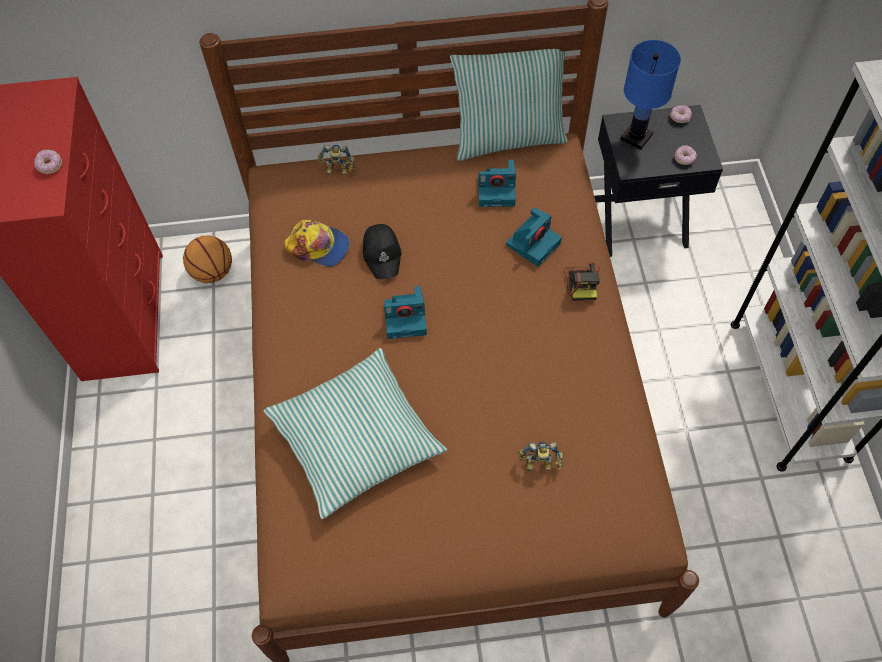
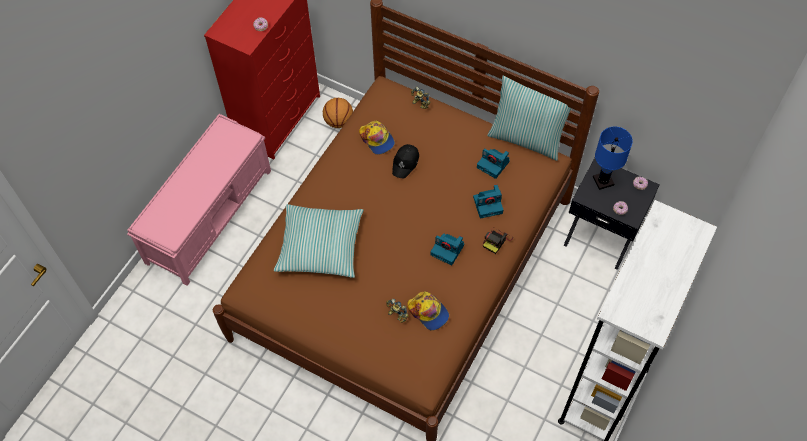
camera: 35 degrees right, 0 degrees up
camera [384,286,427,339] -> camera moved to [431,233,464,266]
none -> pink bench [127,114,271,286]
none -> cap [407,291,449,331]

